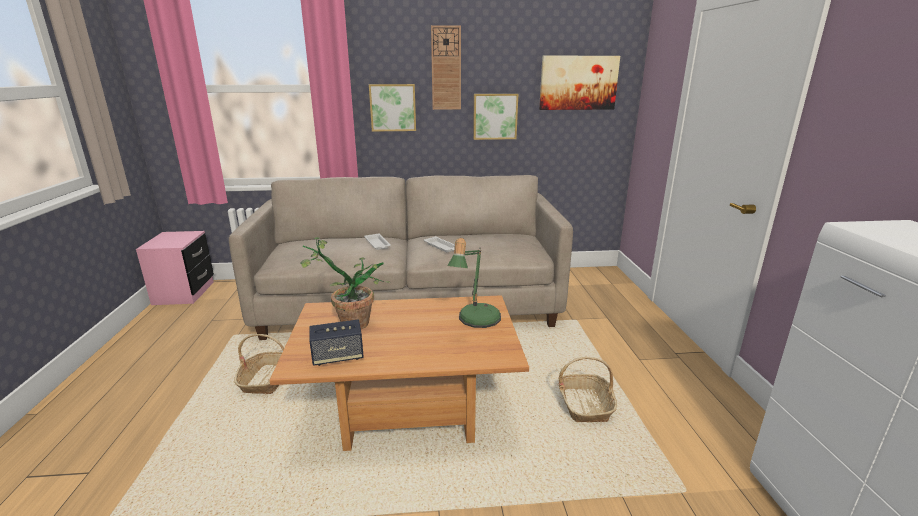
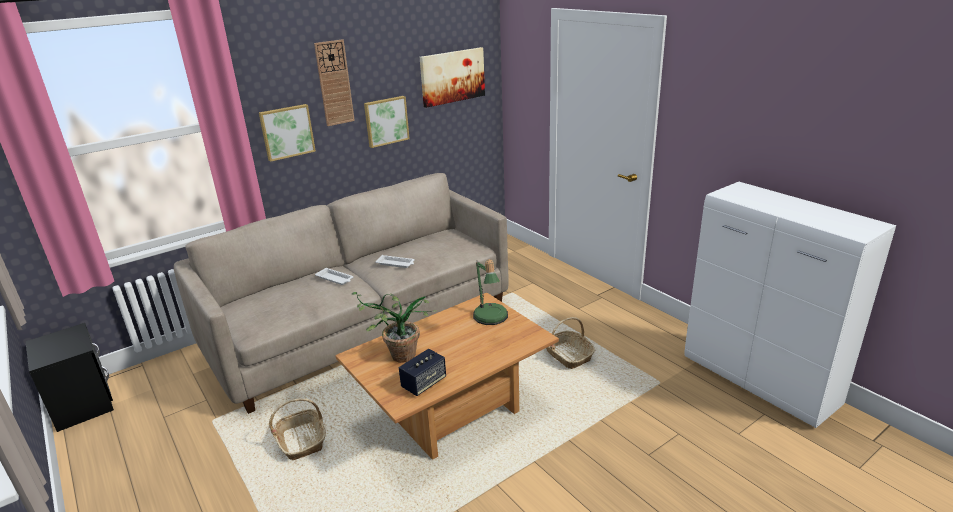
camera: 30 degrees left, 5 degrees up
pink nightstand [136,231,214,305] -> black nightstand [25,323,114,432]

